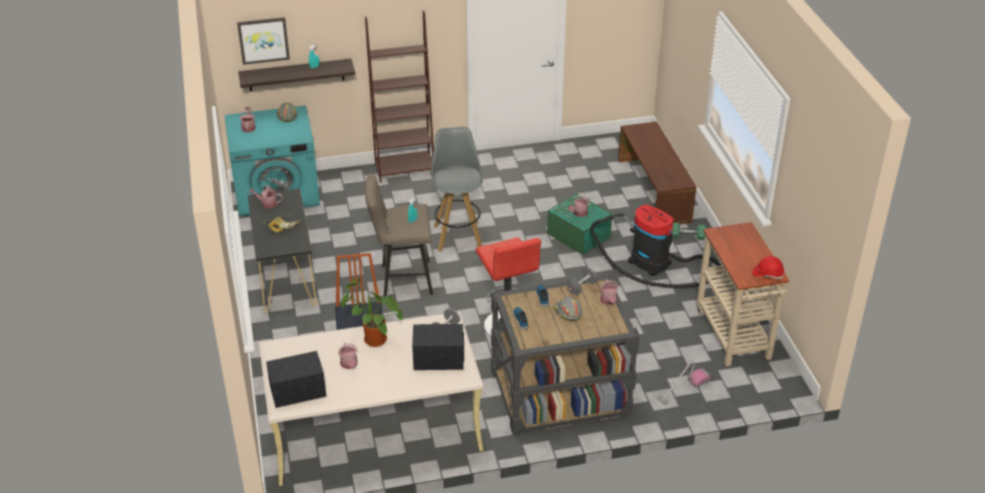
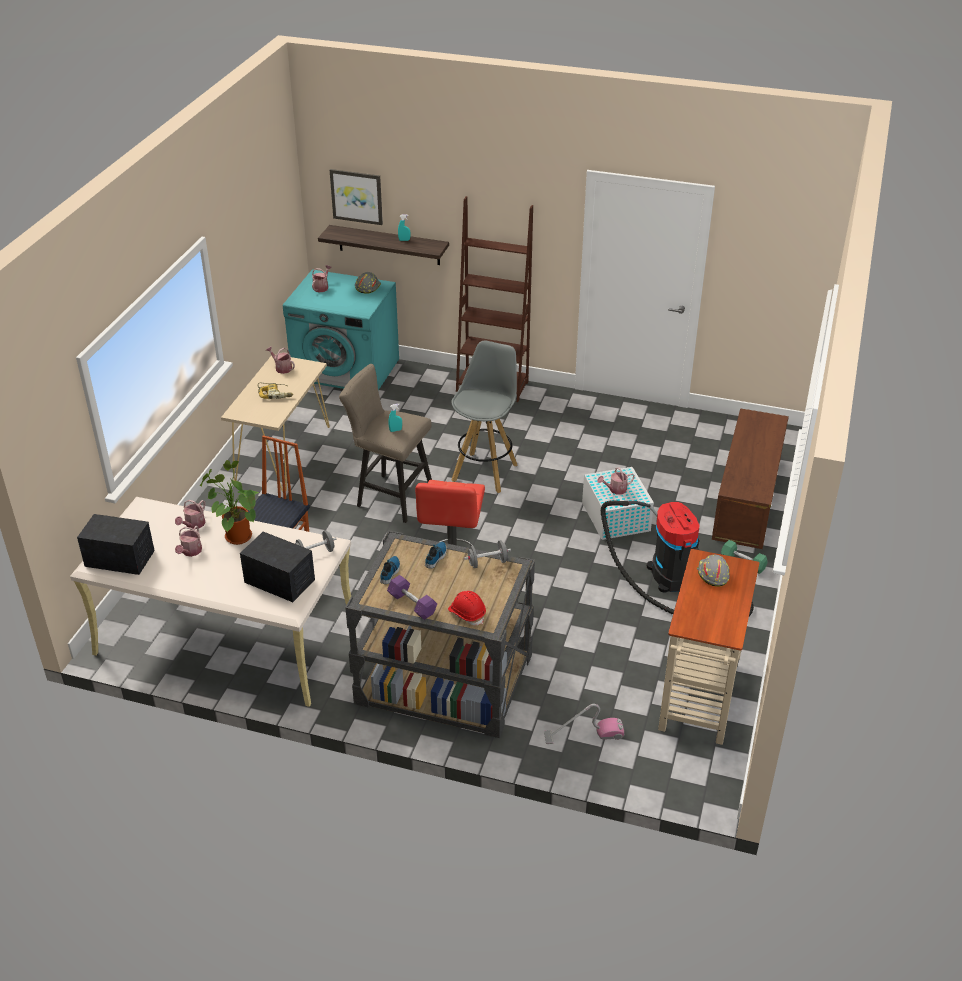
camera: 30 degrees right, 0 degrees up
black console table [248,188,317,313] -> beige console table [221,354,330,491]
green storage box [547,193,612,255] -> white storage box [582,467,654,540]
grey hard hat [554,297,583,321] -> grey hard hat moved to [697,555,730,587]
watering can [600,279,618,305] -> watering can moved to [175,500,206,529]
red hard hat [753,256,784,279] -> red hard hat moved to [448,591,486,626]
none -> purple dumbbell [387,575,437,620]

